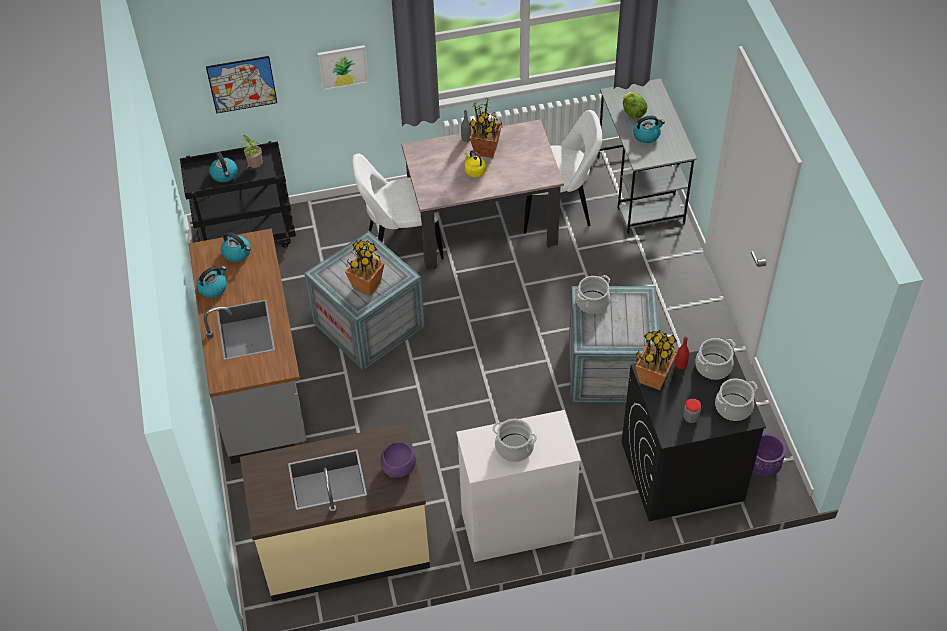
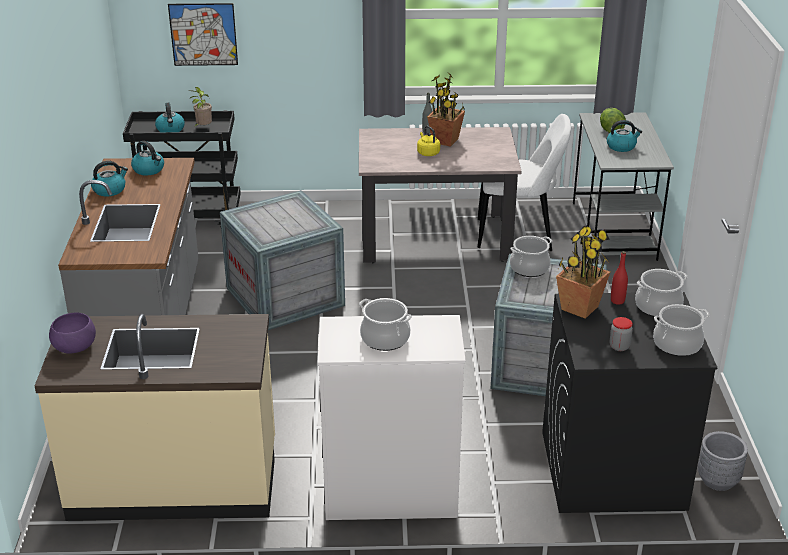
camera: 10 degrees right, 20 degrees down
picture [317,45,369,90] -> none
potted plant [345,240,385,296] -> none
white chair [352,154,444,259] -> none
purple bowl [380,442,416,477] -> purple bowl moved to [49,313,96,354]
purple planter [753,433,786,477] -> grey planter [698,431,748,491]

